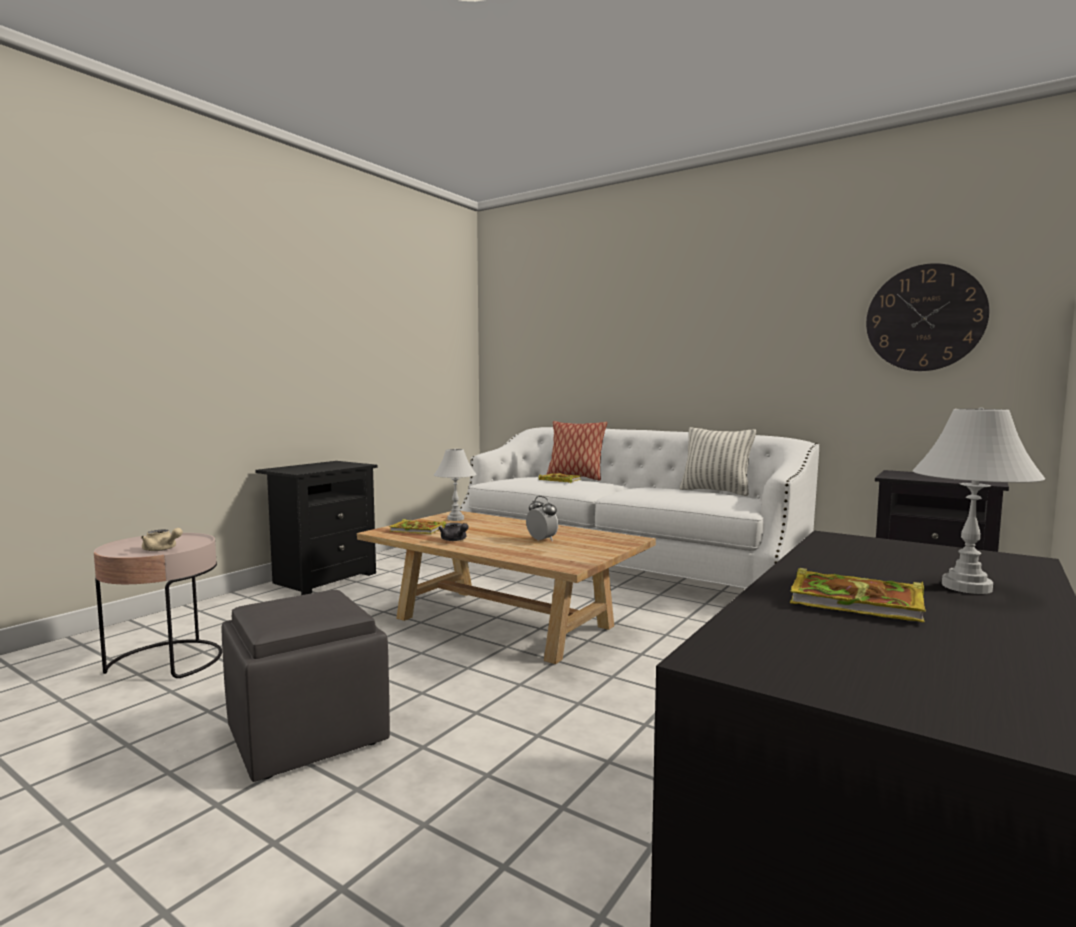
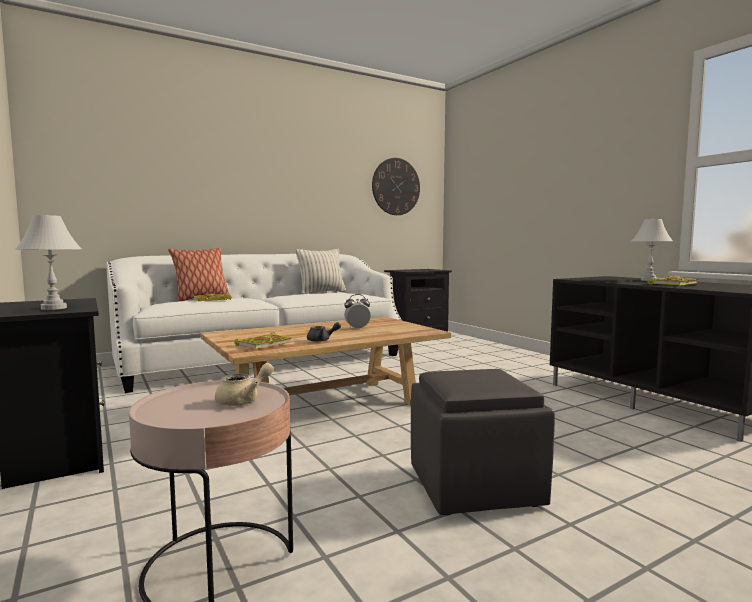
camera: 65 degrees left, 0 degrees up
white table lamp [434,449,476,521] -> white table lamp moved to [15,215,81,310]

